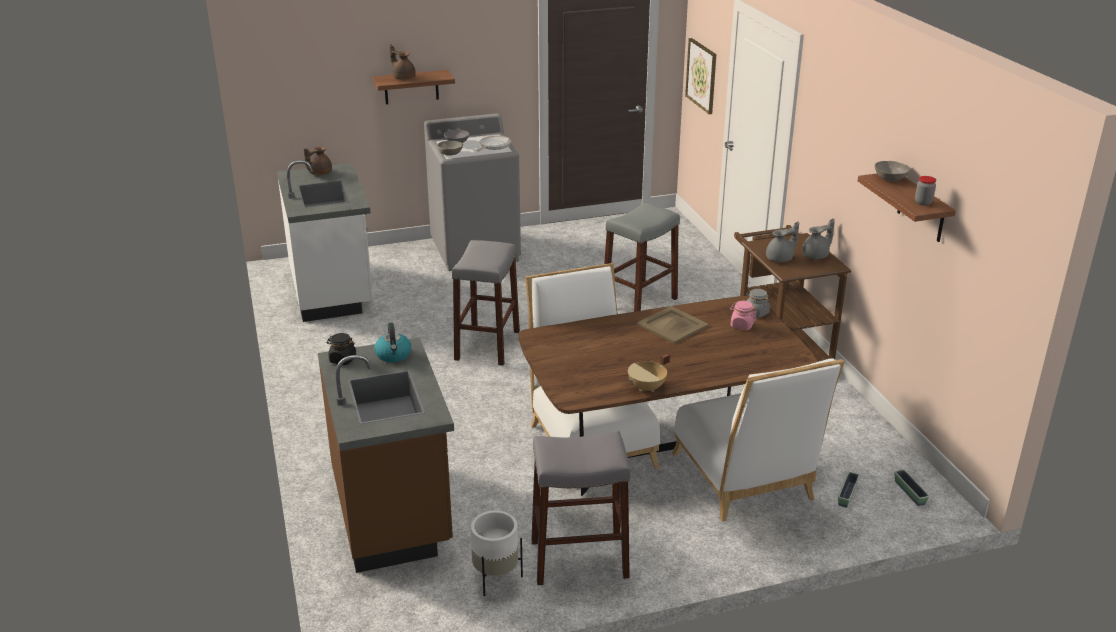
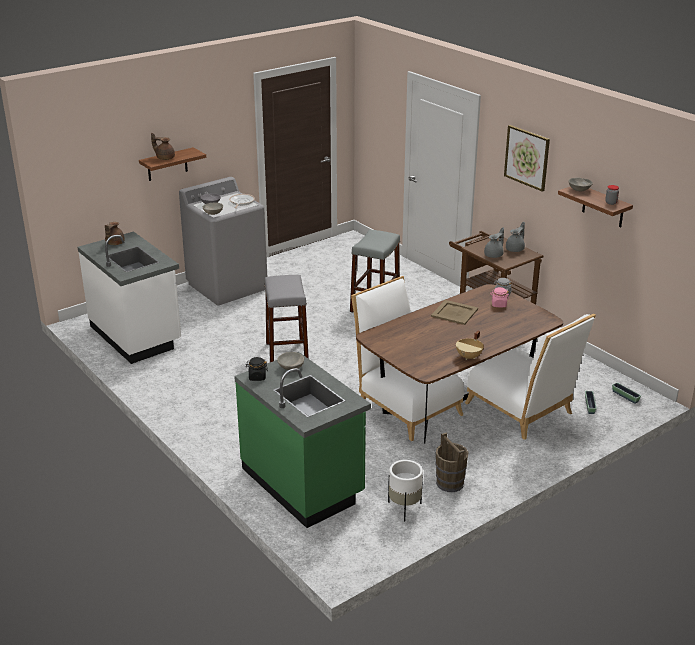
camera: 20 degrees left, 0 degrees up
brown counter [318,337,454,573] -> green counter [234,352,371,528]
kettle [374,323,411,363] -> grey bowl [277,352,304,370]
grey stool [531,431,631,585] -> brown bucket [436,432,469,492]
picture [685,38,716,114] -> picture moved to [504,125,550,192]

